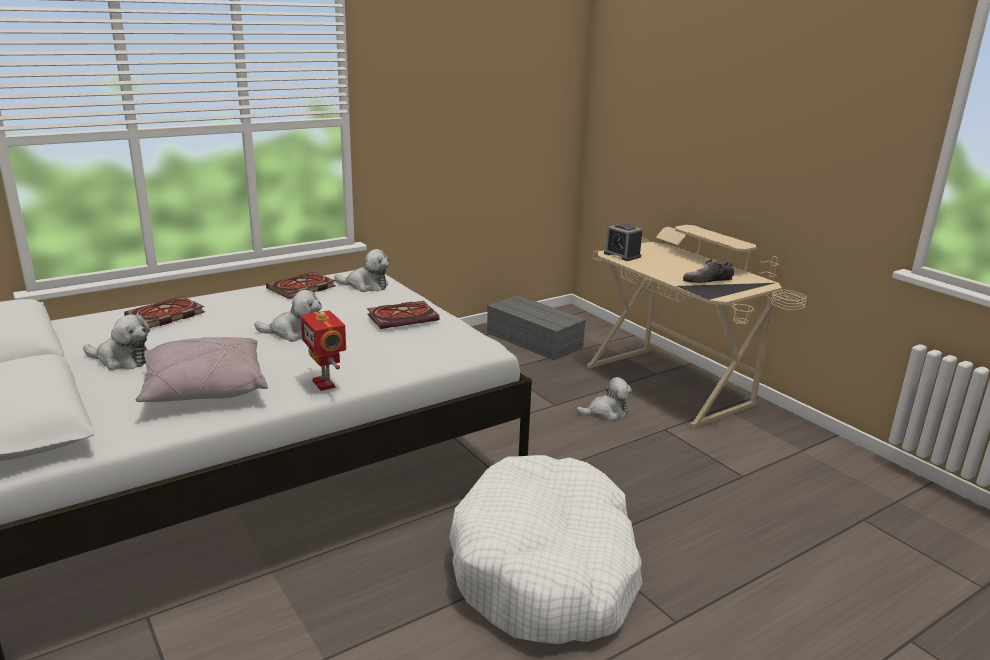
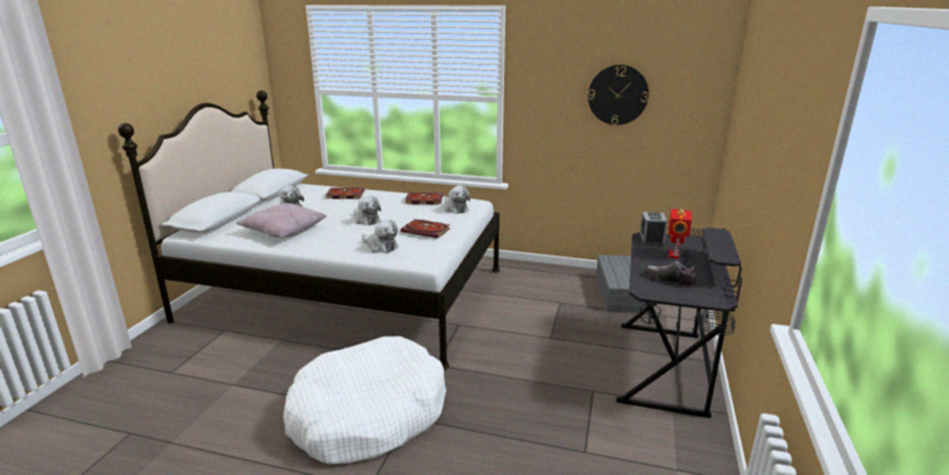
camera: 50 degrees right, 0 degrees up
toy robot [301,310,346,391] -> toy robot moved to [668,209,692,259]
plush toy [576,377,632,421] -> plush toy moved to [362,219,398,253]
beige desk [587,225,807,428] -> black desk [616,228,742,418]
none -> wall clock [588,65,649,125]

